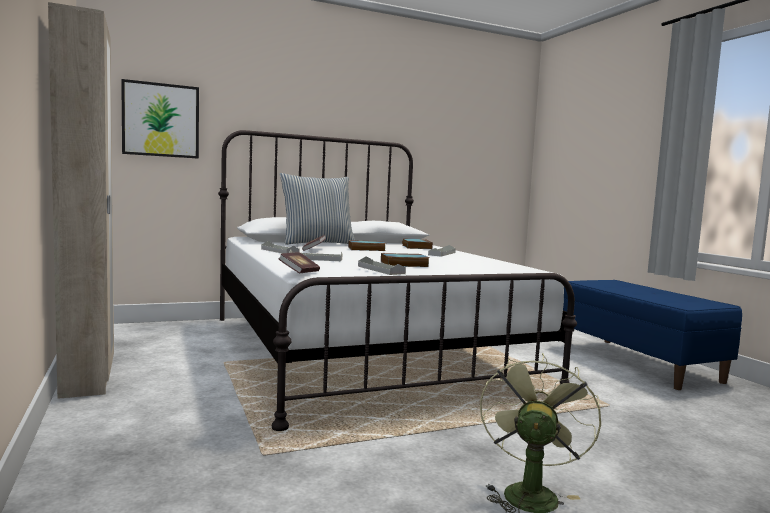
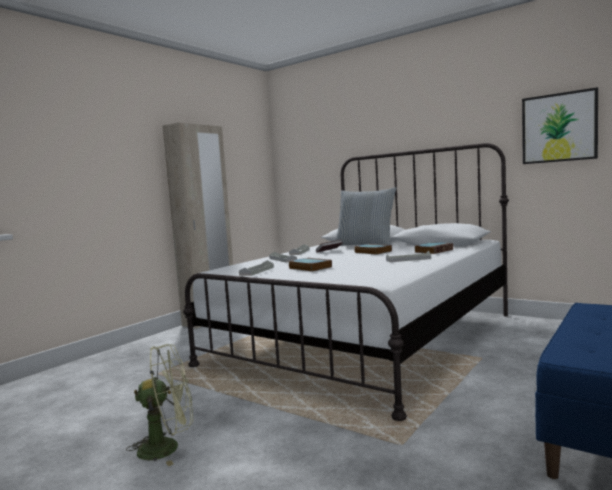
camera: 60 degrees right, 0 degrees up
picture [121,79,199,158] -> picture moved to [522,87,598,164]
book [278,253,320,273] -> none

